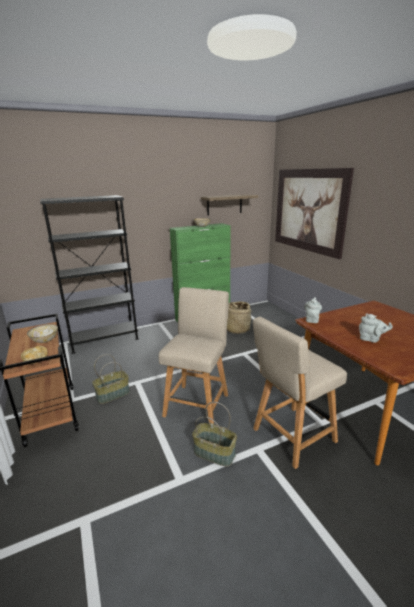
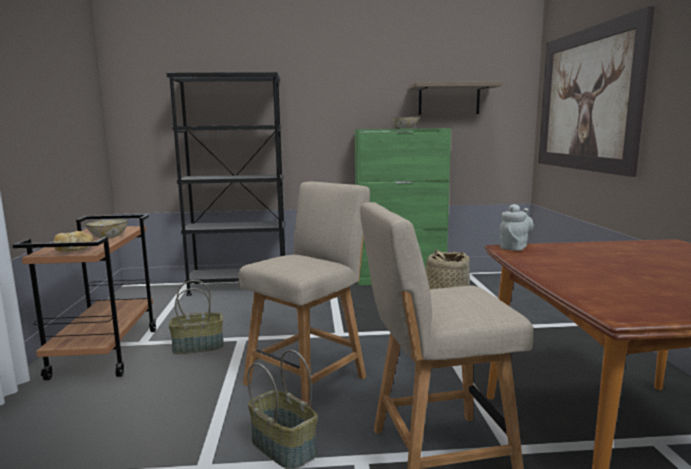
camera: 20 degrees right, 10 degrees down
grey teapot [359,313,393,343] -> none

